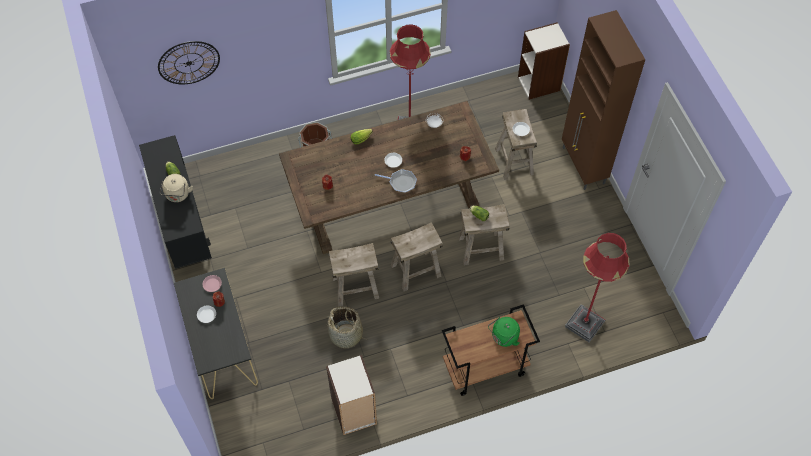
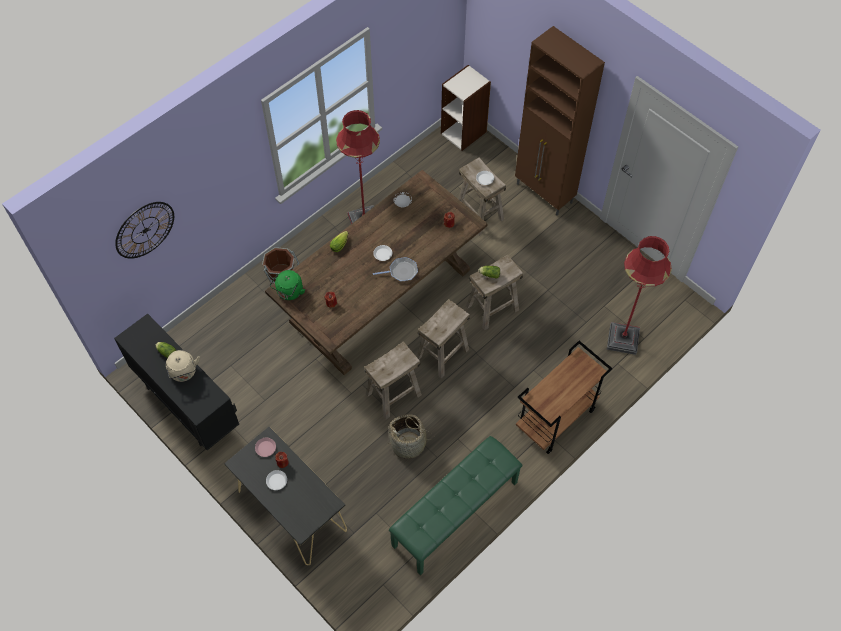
camera: 25 degrees left, 0 degrees up
bookcase [326,355,377,435] -> green bench [389,436,522,575]
green kettle [488,317,520,347] -> green kettle moved to [270,270,305,300]

